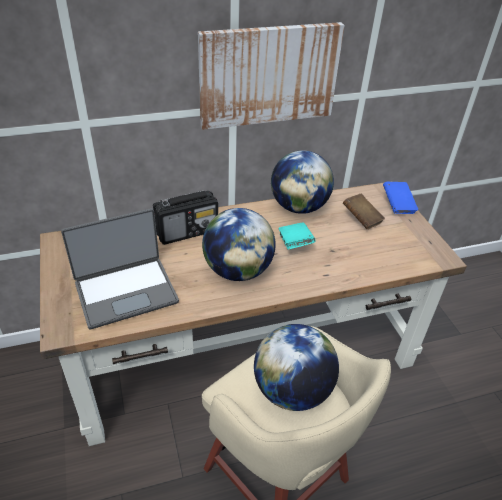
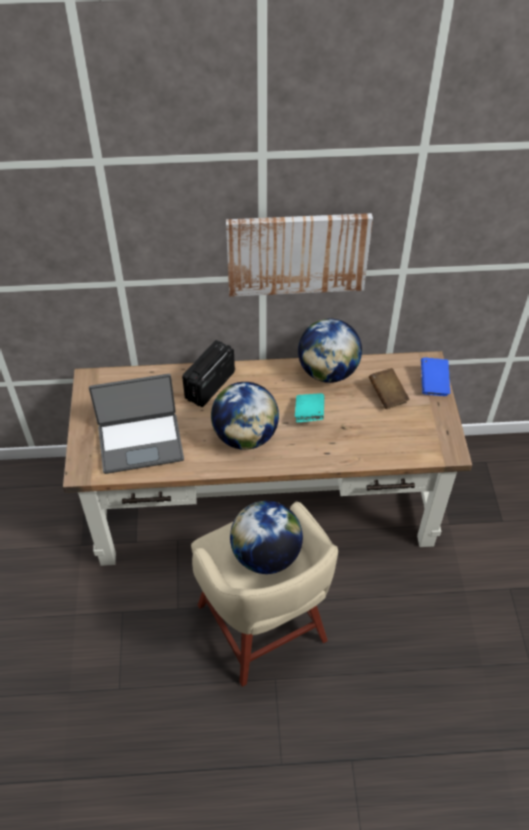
camera: 15 degrees right, 10 degrees up
radio [153,191,218,245] -> radio turned 135 degrees clockwise [182,340,235,407]

